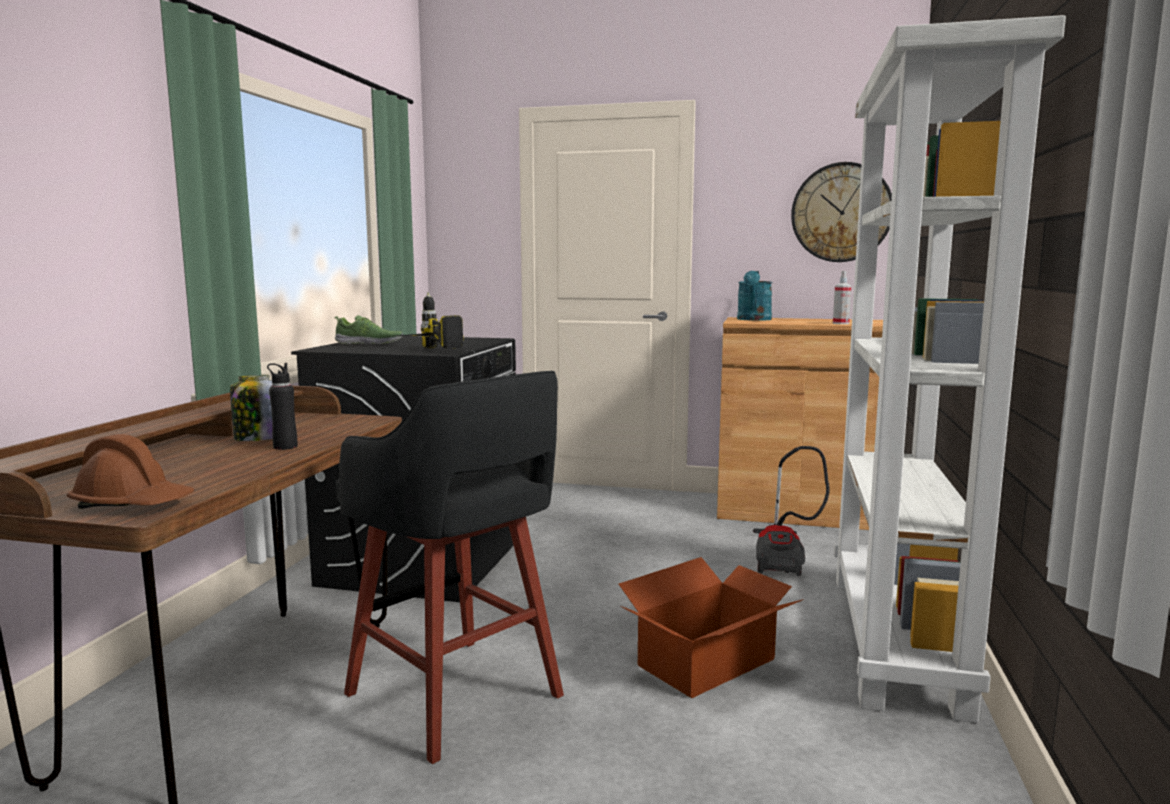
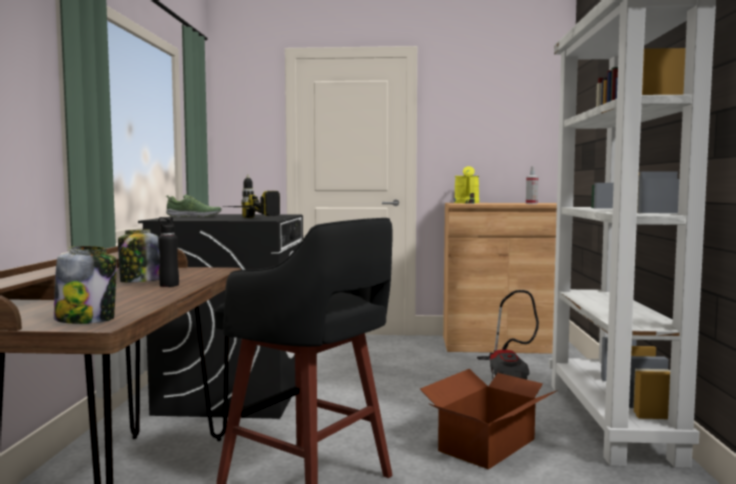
camera: 10 degrees left, 5 degrees down
brown hard hat [67,434,194,509] -> jar [54,246,117,324]
turquoise watering can [737,271,772,321] -> yellow watering can [454,166,479,203]
wall clock [791,162,892,262] -> none

